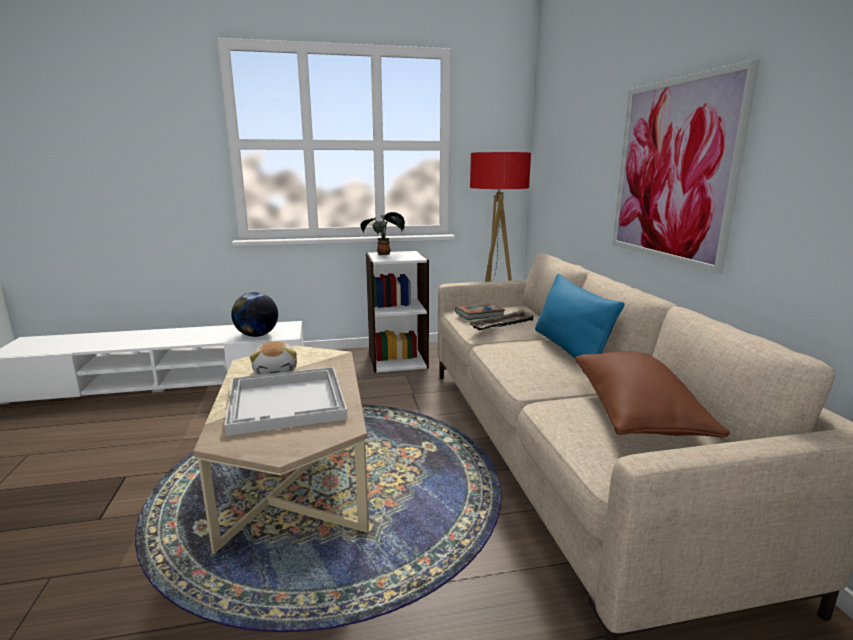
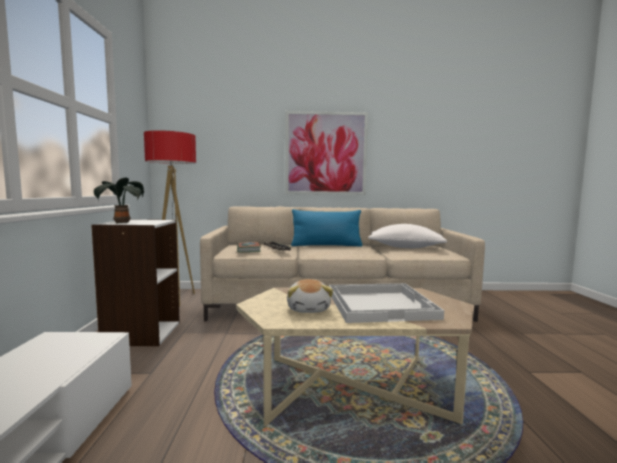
camera: 80 degrees left, 10 degrees down
globe [231,292,278,337] -> none
plush toy [250,342,297,375] -> plush toy turned 90 degrees clockwise [287,279,333,313]
brown pillow [575,352,730,437] -> white pillow [368,224,447,248]

